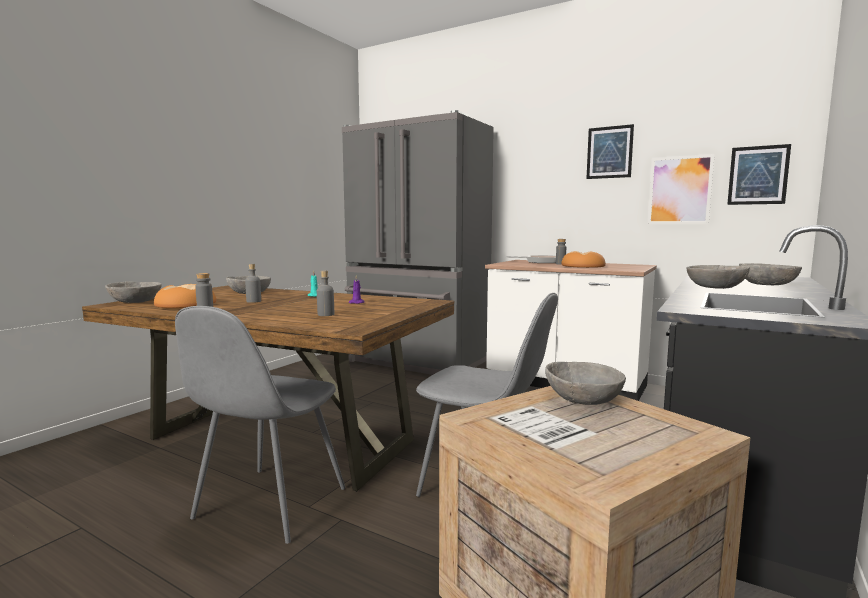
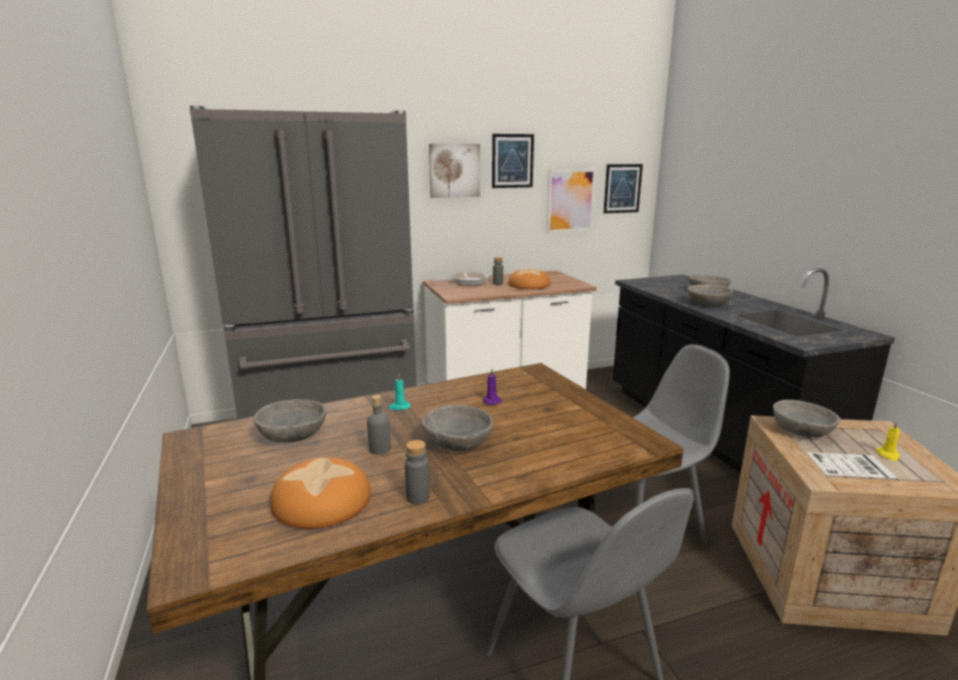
camera: 50 degrees left, 10 degrees up
grey bowl [105,281,162,303] -> grey bowl moved to [422,405,493,451]
grey bottle [317,271,334,316] -> none
none -> picture [429,144,480,198]
none -> yellow candle [876,421,900,461]

